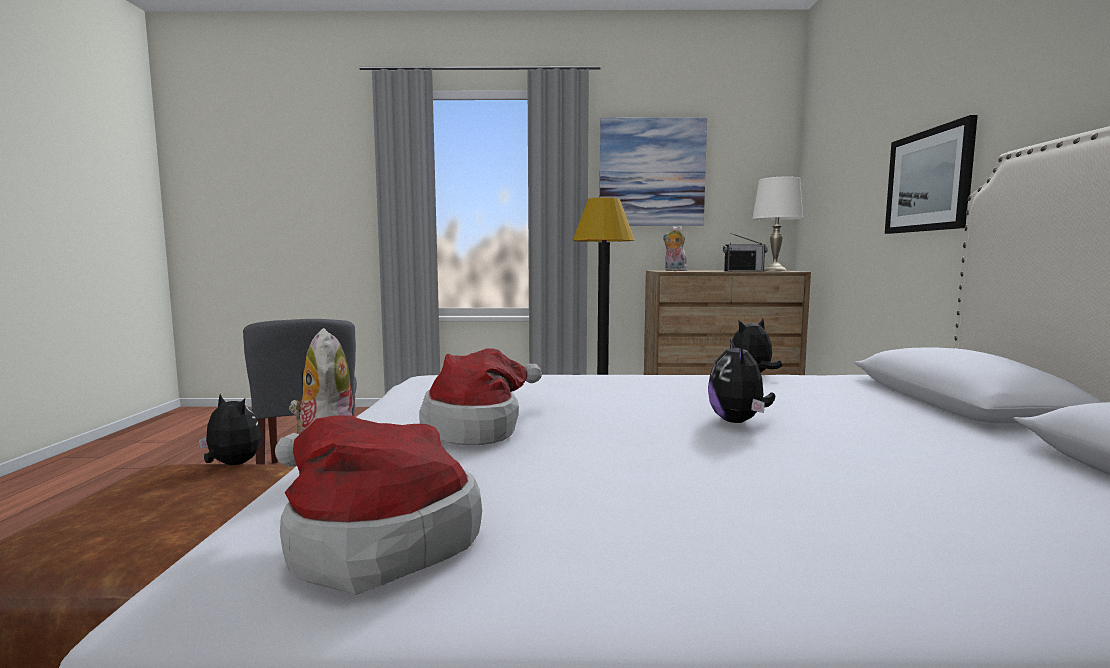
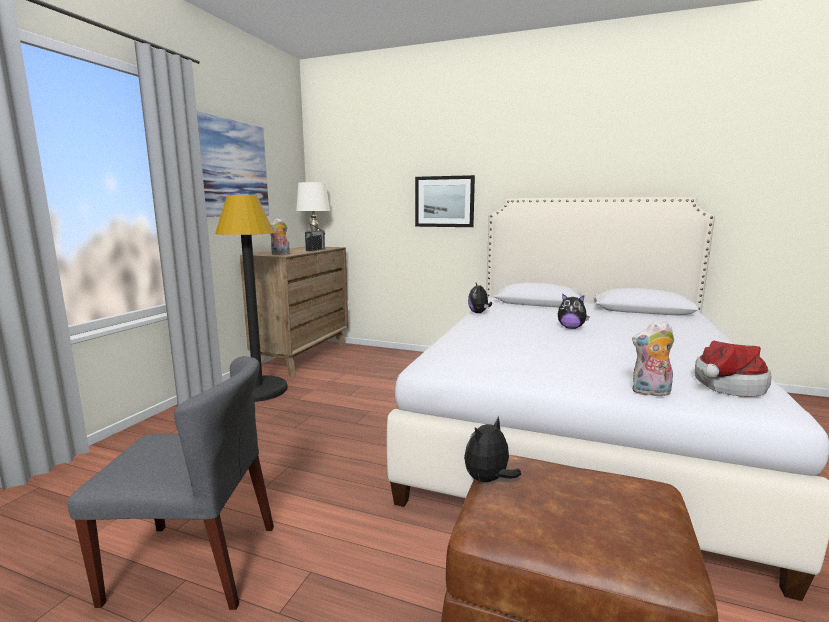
camera: 70 degrees left, 5 degrees up
hat [419,348,542,445] -> none

